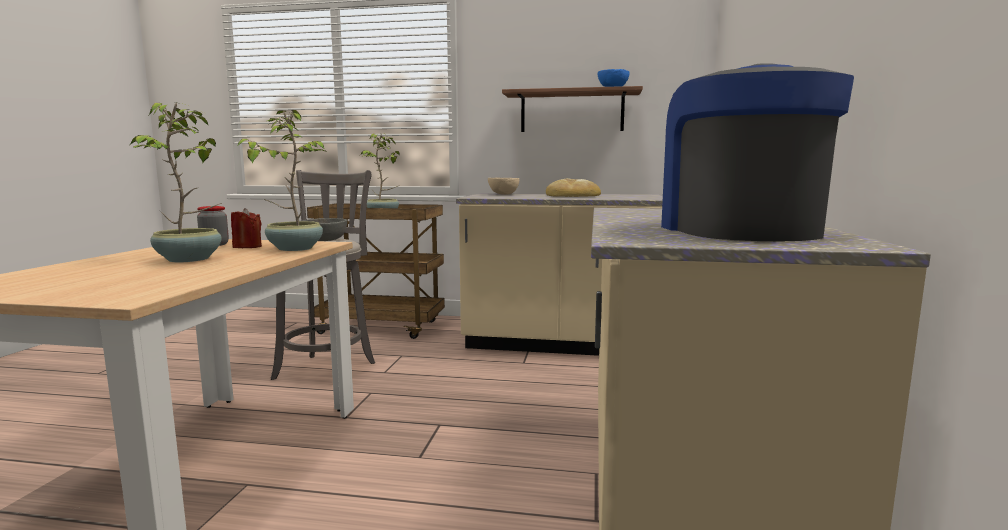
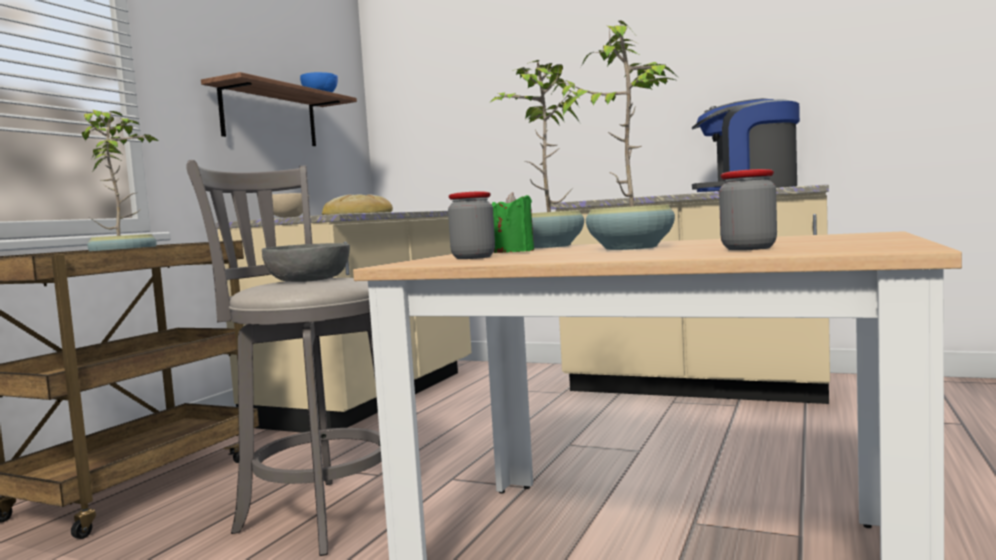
camera: 75 degrees left, 5 degrees down
red candle [231,208,262,248] -> green candle [492,192,534,253]
none -> jar [719,169,777,250]

